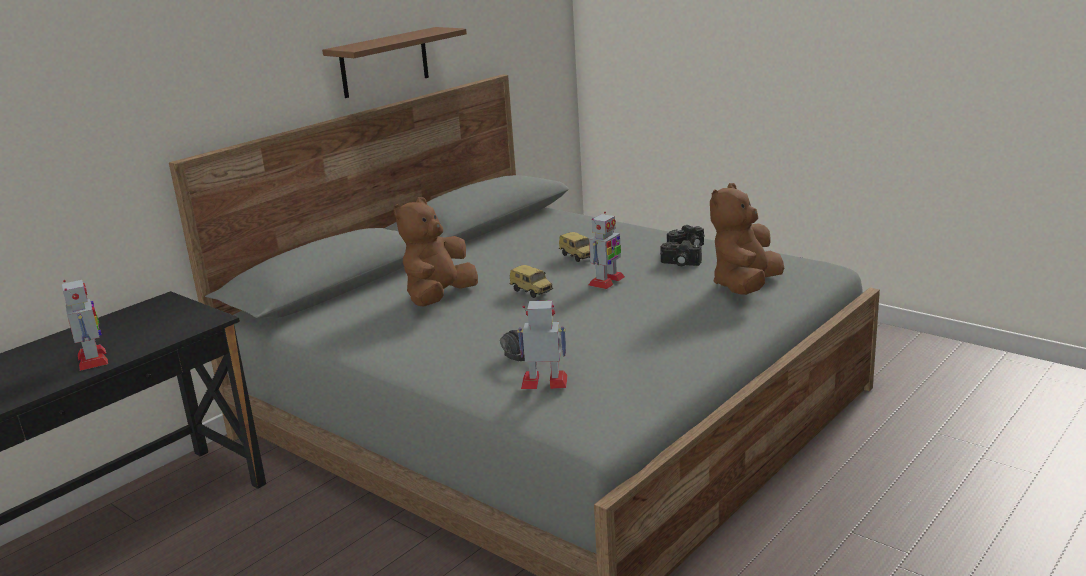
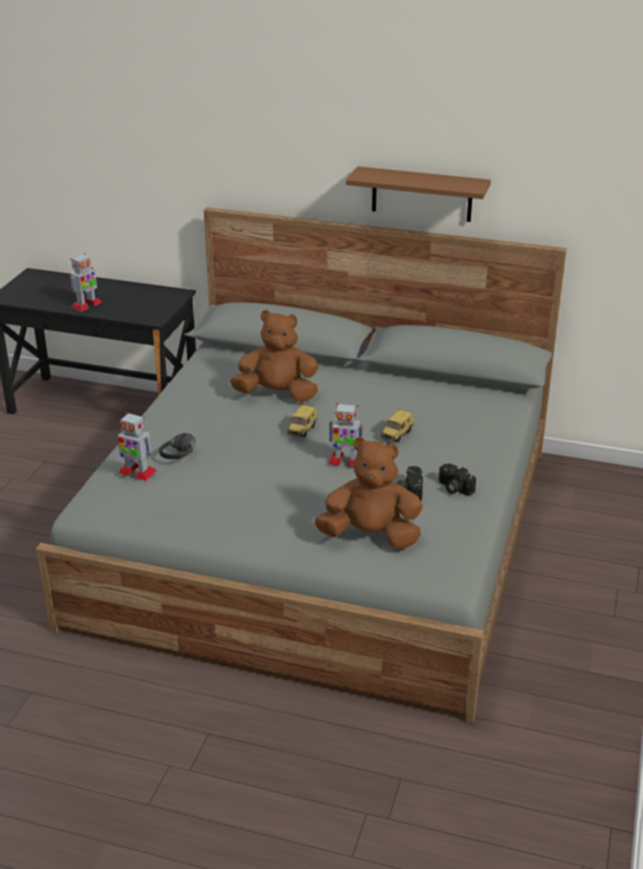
camera: 65 degrees right, 10 degrees up
toy robot [517,300,568,389] -> toy robot turned 135 degrees clockwise [118,412,157,481]

